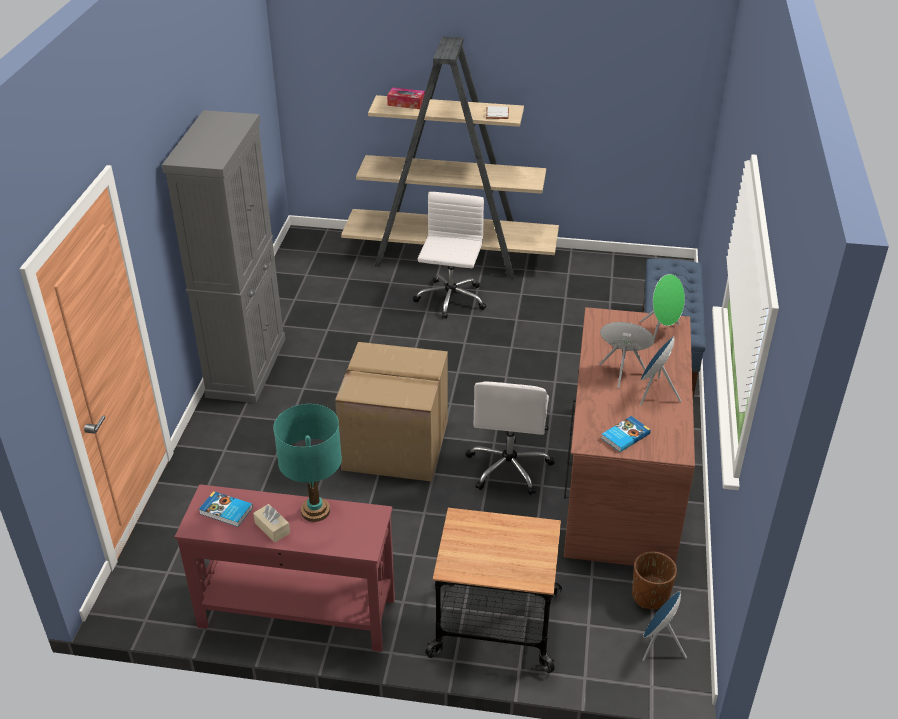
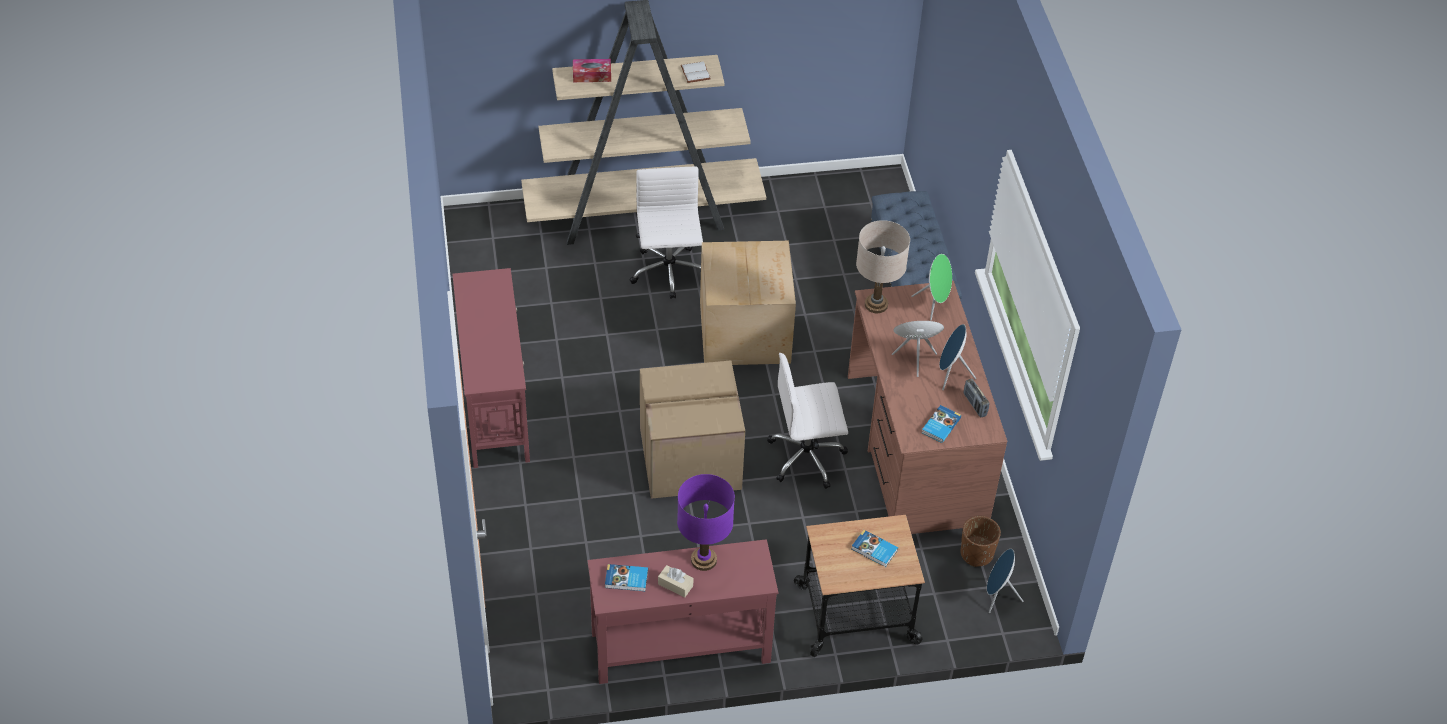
camera: 20 degrees left, 10 degrees up
grey cabinet [162,110,285,403] -> red console table [452,268,530,468]
turquoise table lamp [273,404,342,522] -> purple table lamp [677,474,735,571]
white office chair [466,381,555,495] -> white office chair turned 90 degrees clockwise [767,353,848,489]
none -> cardboard box [700,241,796,365]
none -> book [852,530,898,567]
none -> beige table lamp [856,220,910,313]
none -> radio [964,379,989,417]

